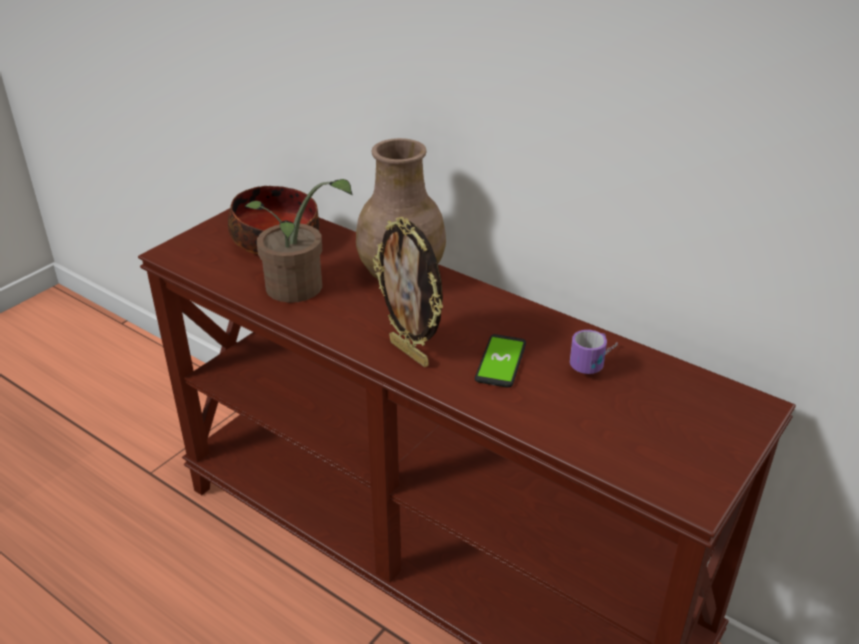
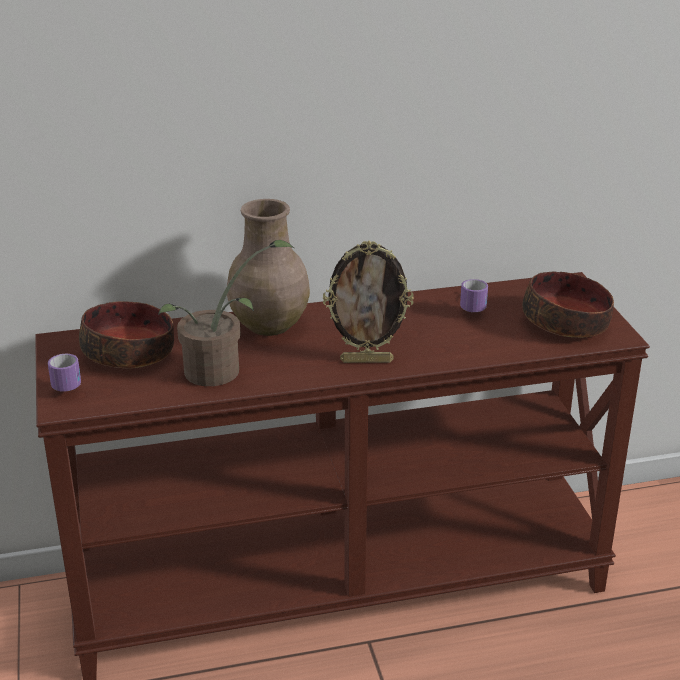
camera: 50 degrees left, 5 degrees down
phone [475,334,526,388] -> none
none -> mug [48,354,81,392]
none -> bowl [522,271,614,337]

